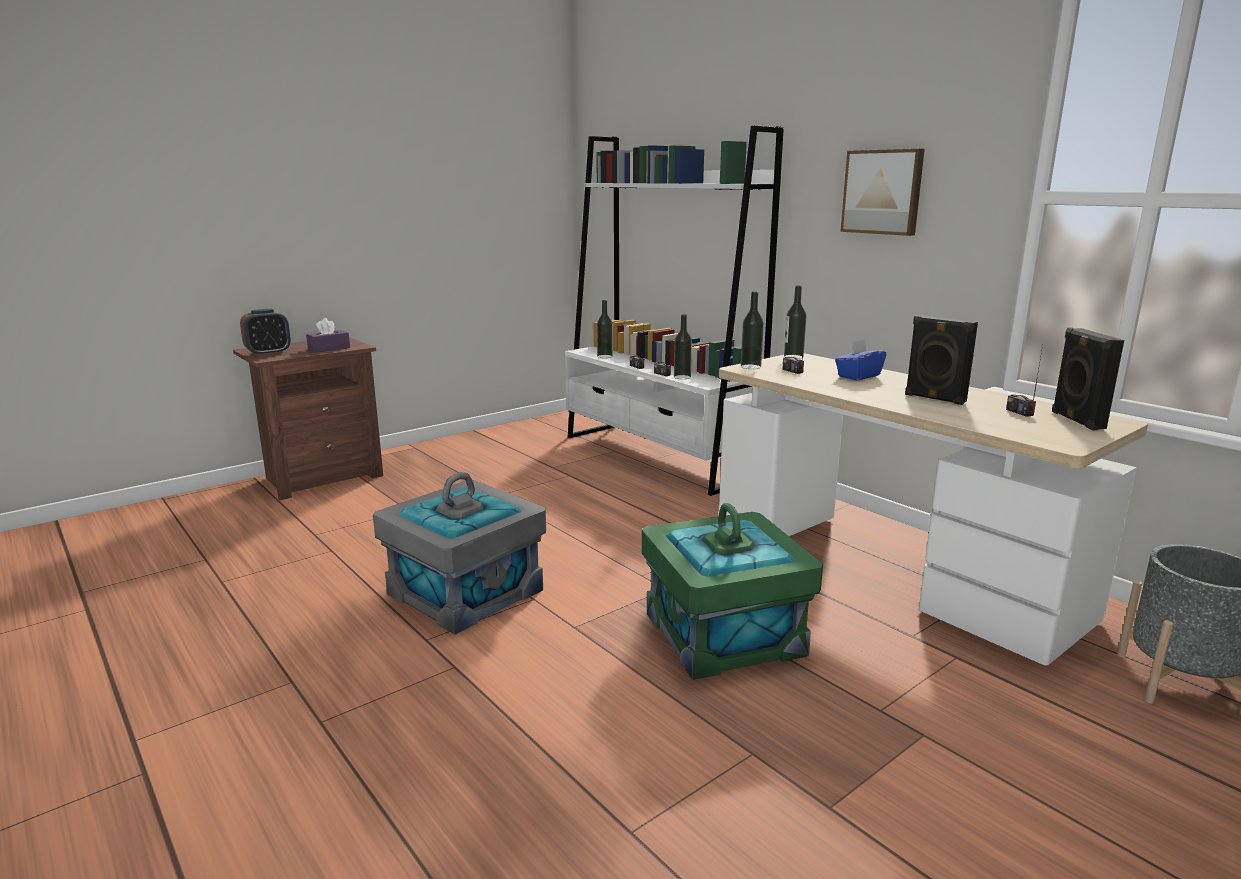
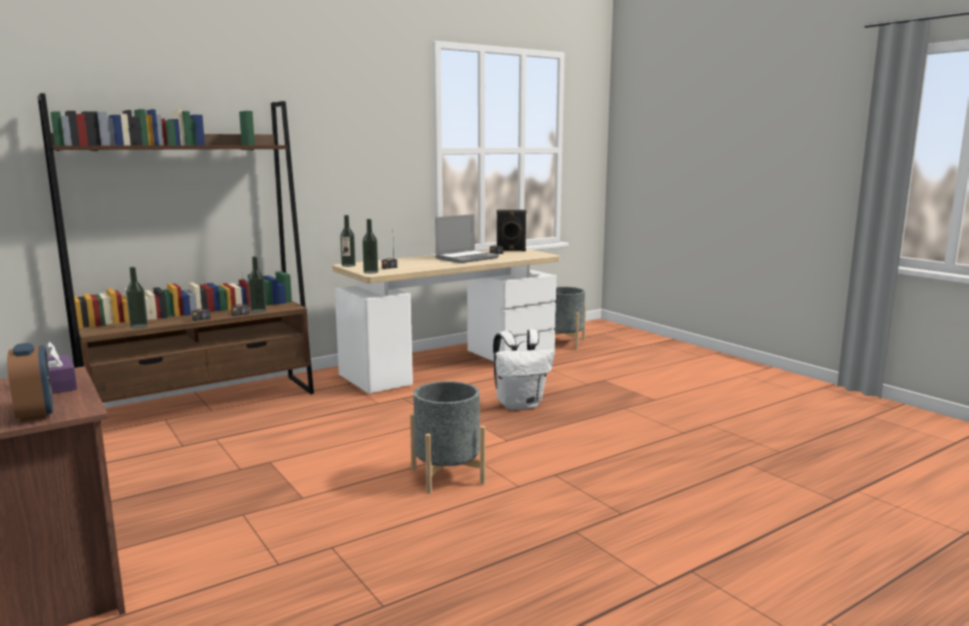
camera: 85 degrees left, 5 degrees down
grey storage box [373,472,546,634] -> grey planter [410,381,485,494]
white bookcase [565,126,784,496] -> brown bookcase [37,93,314,403]
green storage box [642,503,823,680] -> white backpack [493,329,554,410]
blue tissue box [835,339,886,381] -> none
picture [840,149,925,236] -> none
black speaker [905,315,978,405] -> laptop [435,214,499,263]

